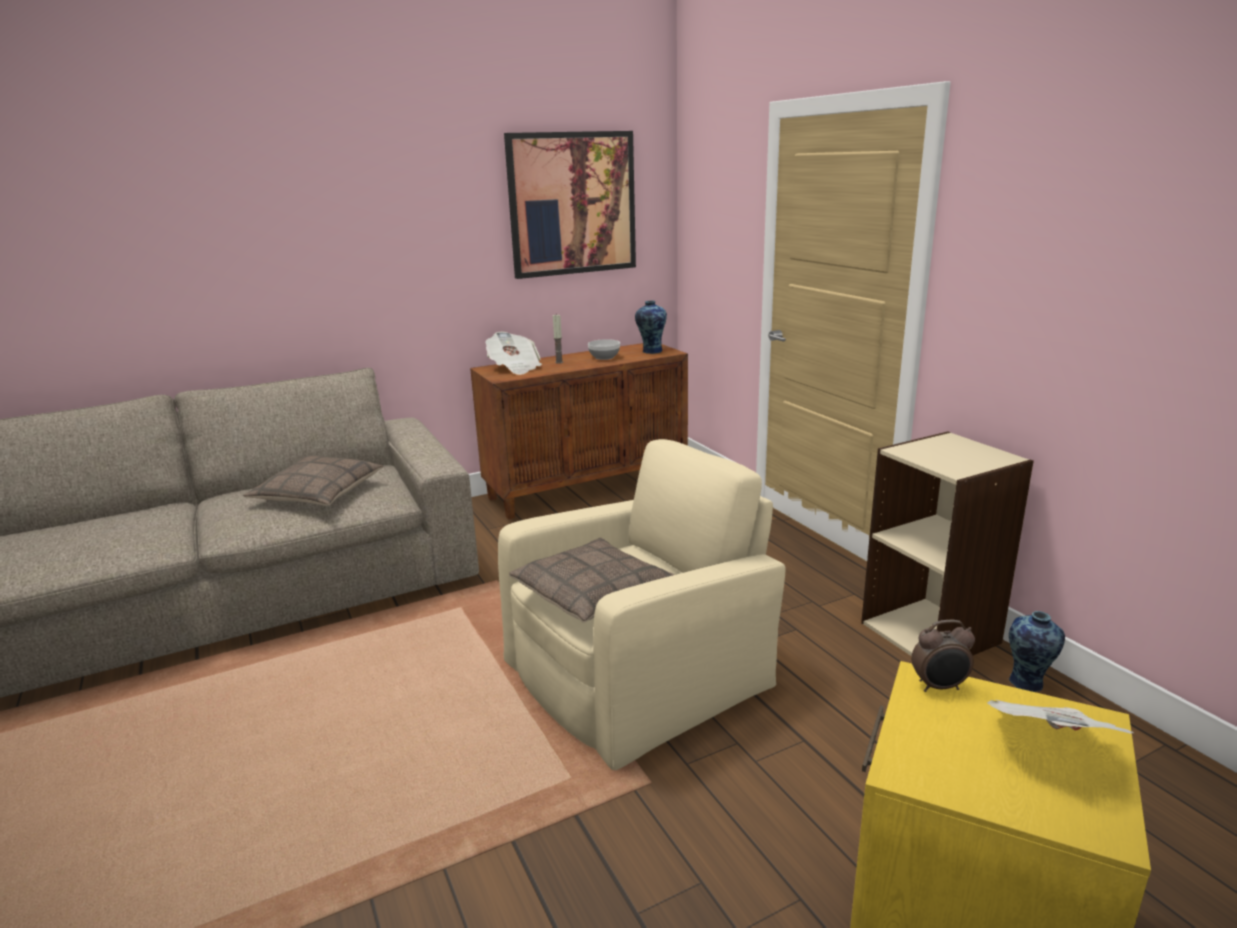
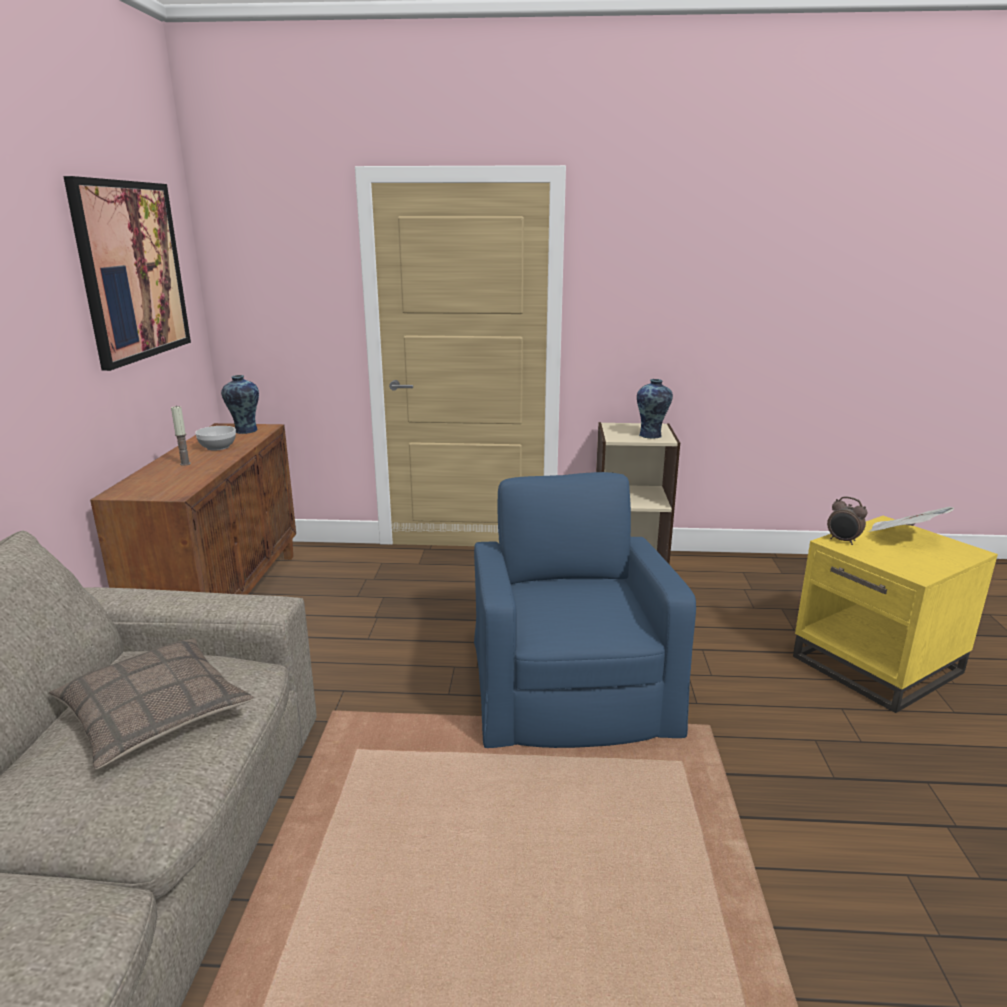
camera: 60 degrees left, 0 degrees up
newspaper [485,332,542,375] -> none
beige armchair [498,439,786,770] -> blue armchair [474,472,696,748]
pillow [509,538,675,623] -> none
alarm clock [911,620,975,692] -> alarm clock turned 105 degrees clockwise [827,497,868,545]
vase [1007,611,1065,692] -> vase moved to [637,379,673,439]

